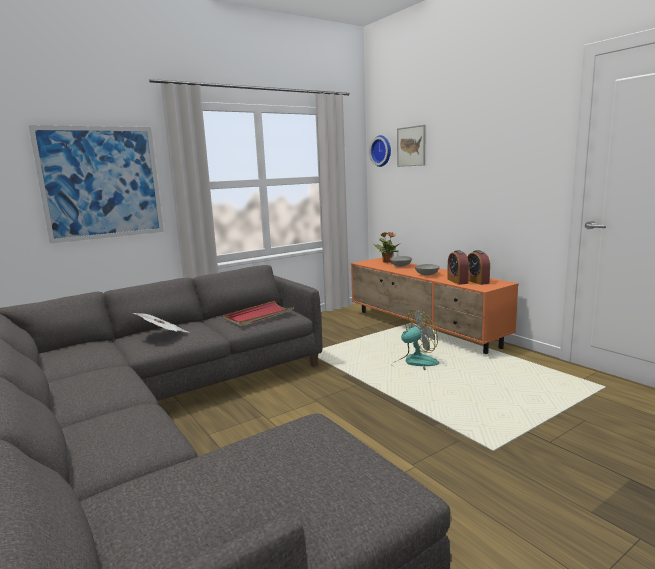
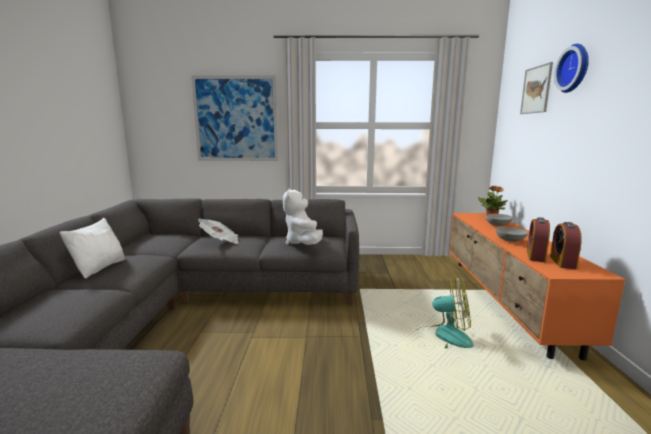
camera: 35 degrees right, 0 degrees up
red tray [223,301,295,327] -> white plush toy [283,189,323,245]
wall clock [369,135,391,167] -> wall clock moved to [554,44,589,93]
none -> white pillow [60,218,125,278]

